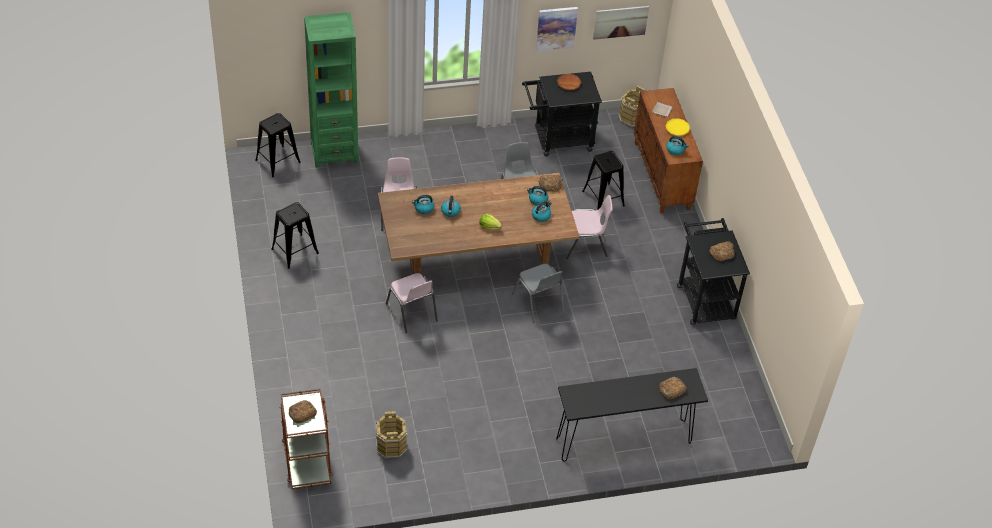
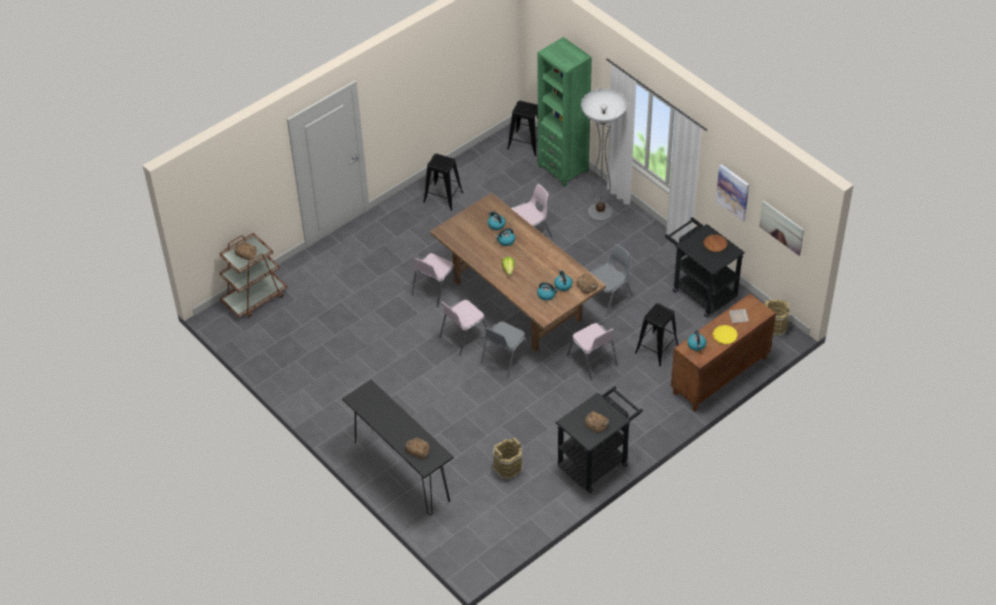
camera: 65 degrees right, 0 degrees up
brown bucket [376,411,407,459] -> brown bucket moved to [493,437,523,480]
none -> pink chair [439,300,487,355]
none -> floor lamp [581,89,627,221]

